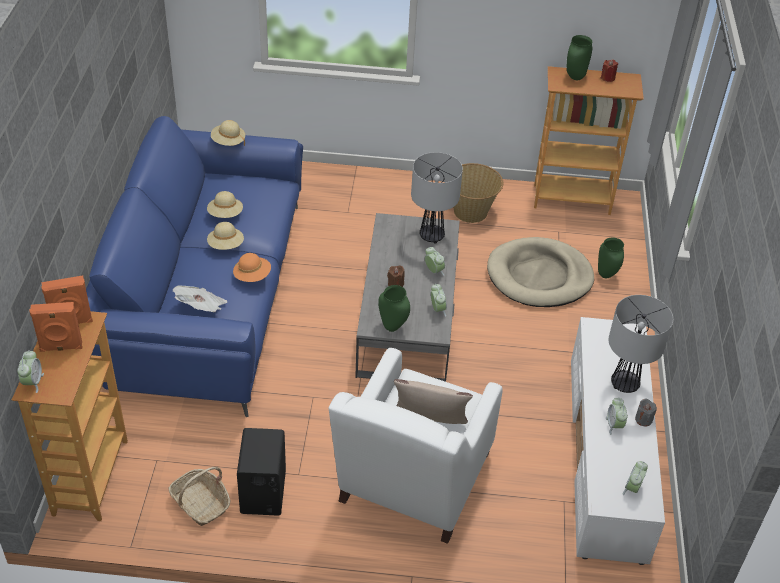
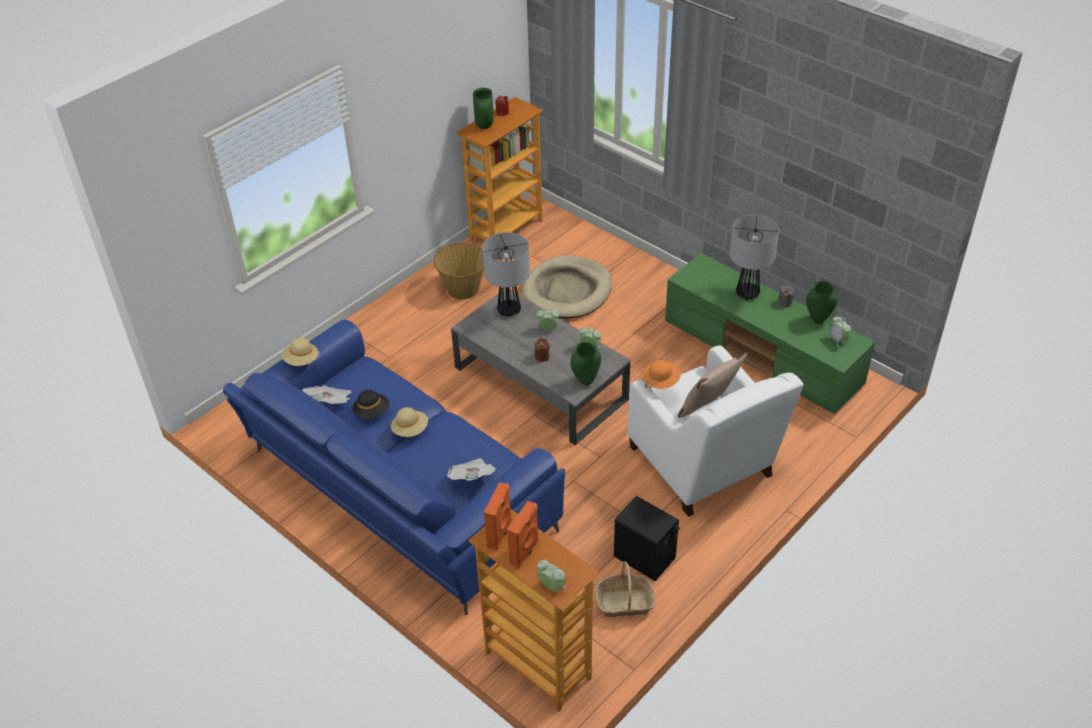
camera: 50 degrees left, 0 degrees up
beige hat [207,191,243,218] -> black hat [352,390,389,419]
orange hat [233,253,271,282] -> orange hat moved to [643,360,681,389]
white tv stand [571,317,665,565] -> green tv stand [665,253,875,414]
green vase [598,237,624,278] -> green vase moved to [806,281,838,324]
alarm clock [606,397,628,435] -> none
none -> newspaper [302,385,352,404]

